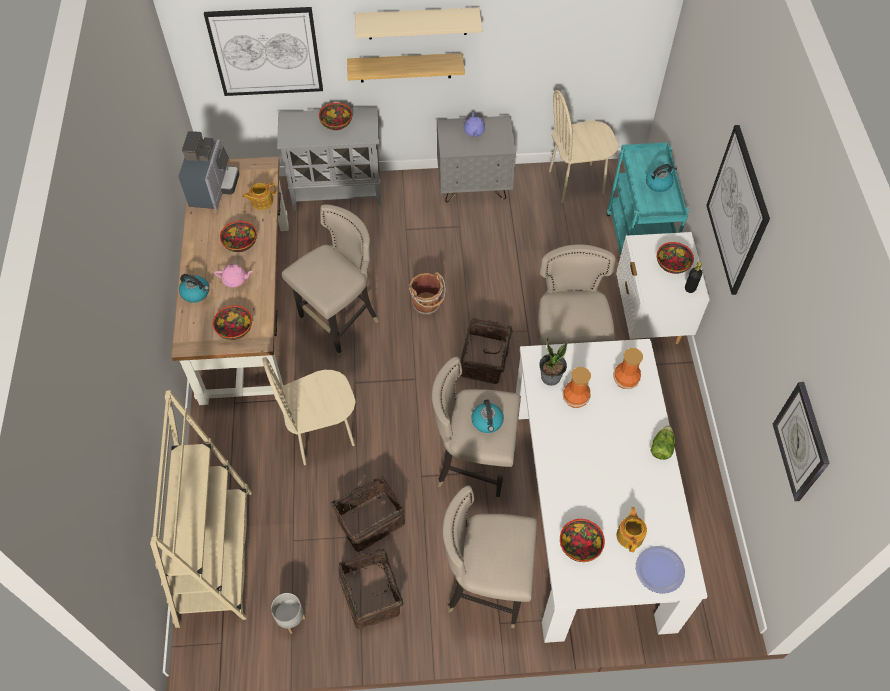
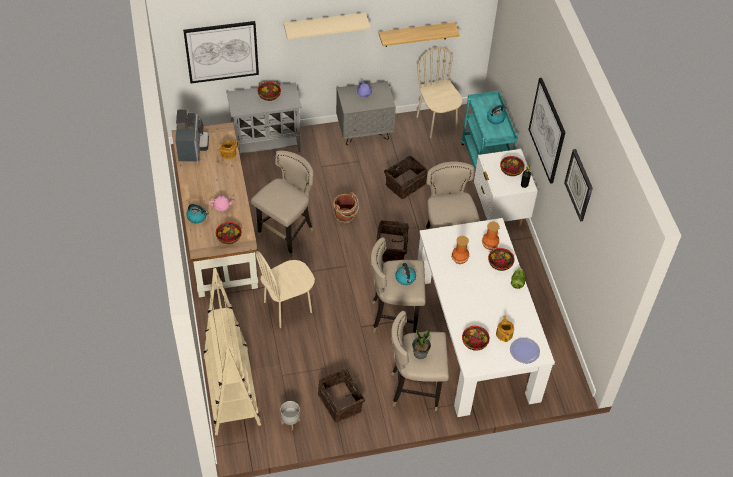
camera: 10 degrees left, 5 degrees down
bowl [220,221,257,252] -> bowl moved to [488,248,515,271]
basket [330,476,405,552] -> basket moved to [384,155,427,199]
shelf [347,53,465,82] -> shelf moved to [378,22,460,47]
potted plant [539,338,568,386] -> potted plant moved to [412,327,431,359]
beige chair [549,90,619,203] -> beige chair turned 90 degrees clockwise [416,47,462,139]
wall clock [773,382,830,501] -> wall clock moved to [564,149,593,221]

